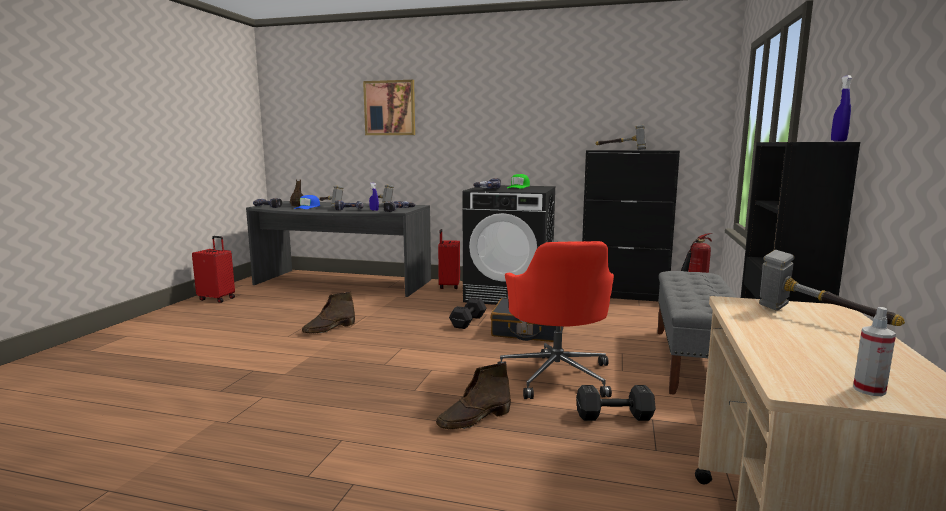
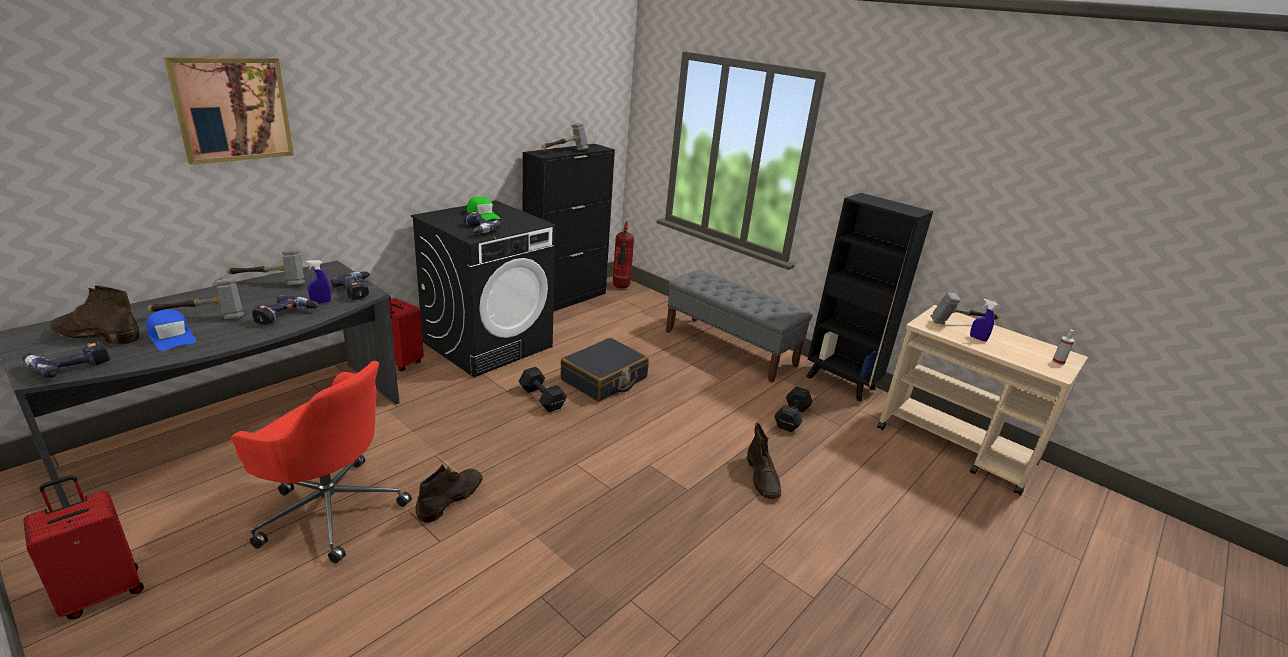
camera: 65 degrees left, 15 degrees up
brown boot [302,292,355,334] -> brown boot turned 135 degrees counterclockwise [415,464,483,523]
red office chair [498,241,614,399] -> red office chair moved to [231,361,412,563]
blue spray bottle [831,75,852,141] -> blue spray bottle moved to [970,299,997,342]

